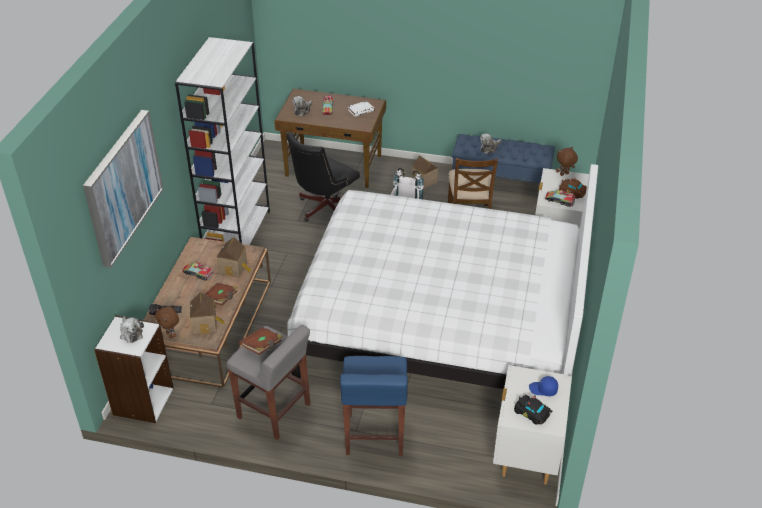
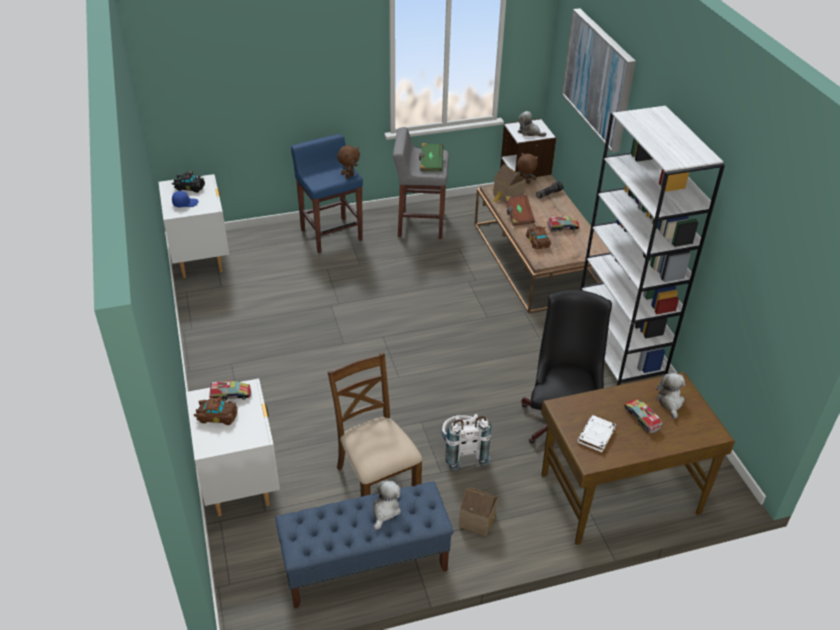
camera: 150 degrees right, 0 degrees up
toy house [217,237,251,277] -> brown toy car [526,224,551,249]
brown book [239,327,283,355] -> green book [419,143,444,171]
white bed [287,164,598,389] -> none
brown plush toy [556,147,578,176] -> brown plush toy moved to [337,145,360,178]

